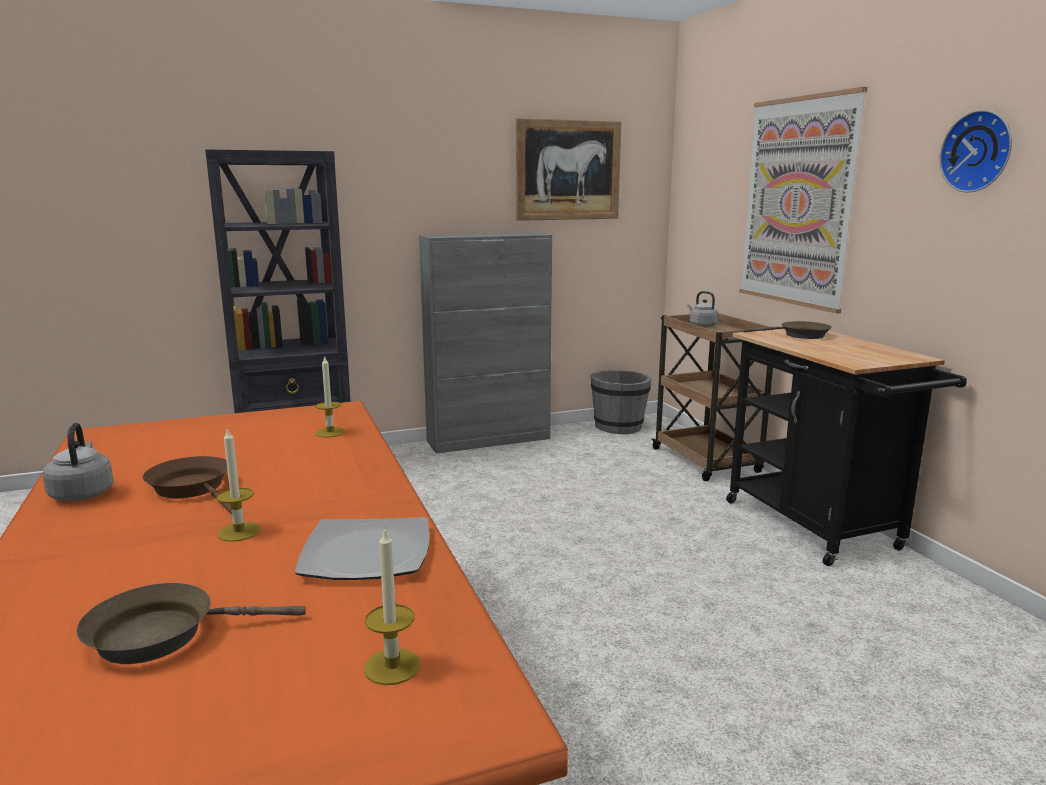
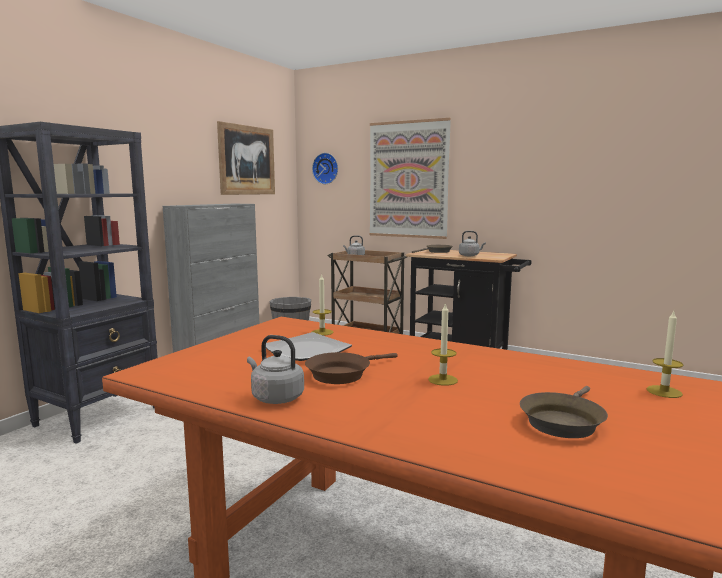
camera: 40 degrees left, 5 degrees down
brown frying pan [143,456,232,514] -> brown frying pan turned 45 degrees counterclockwise [305,352,398,384]
plate [295,517,430,580] -> plate moved to [266,332,352,361]
wall clock [939,110,1012,193] -> wall clock moved to [312,153,338,184]
none -> grey kettle [459,231,486,256]

